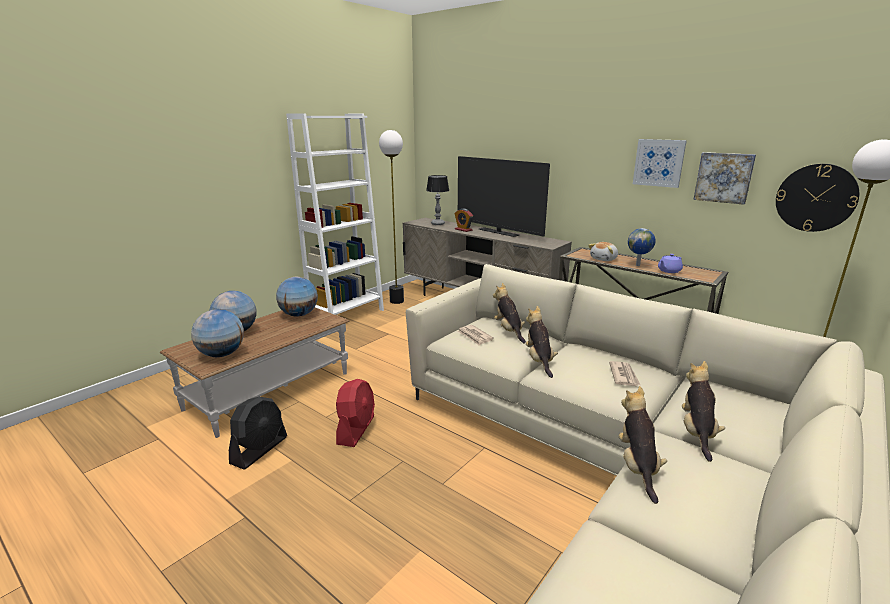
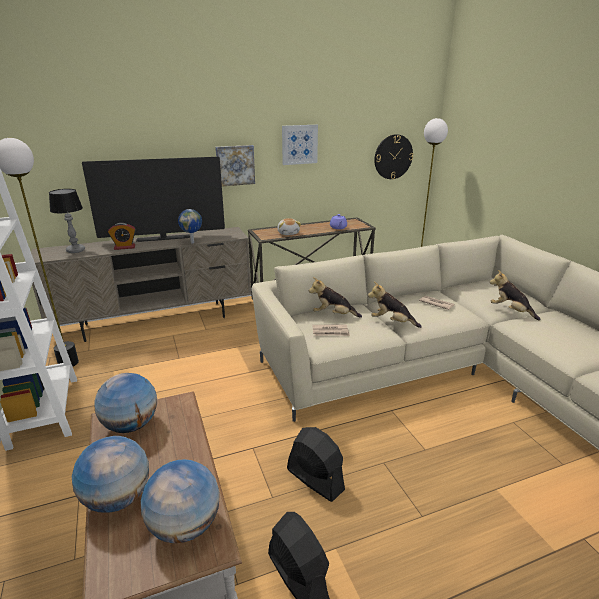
camera: 60 degrees left, 5 degrees up
red fan [336,379,375,447] -> black fan [287,427,345,502]
plush toy [619,386,667,504] -> none
globe [628,228,656,266] -> globe moved to [178,209,202,244]
picture [693,152,756,205] -> picture moved to [215,145,255,186]

